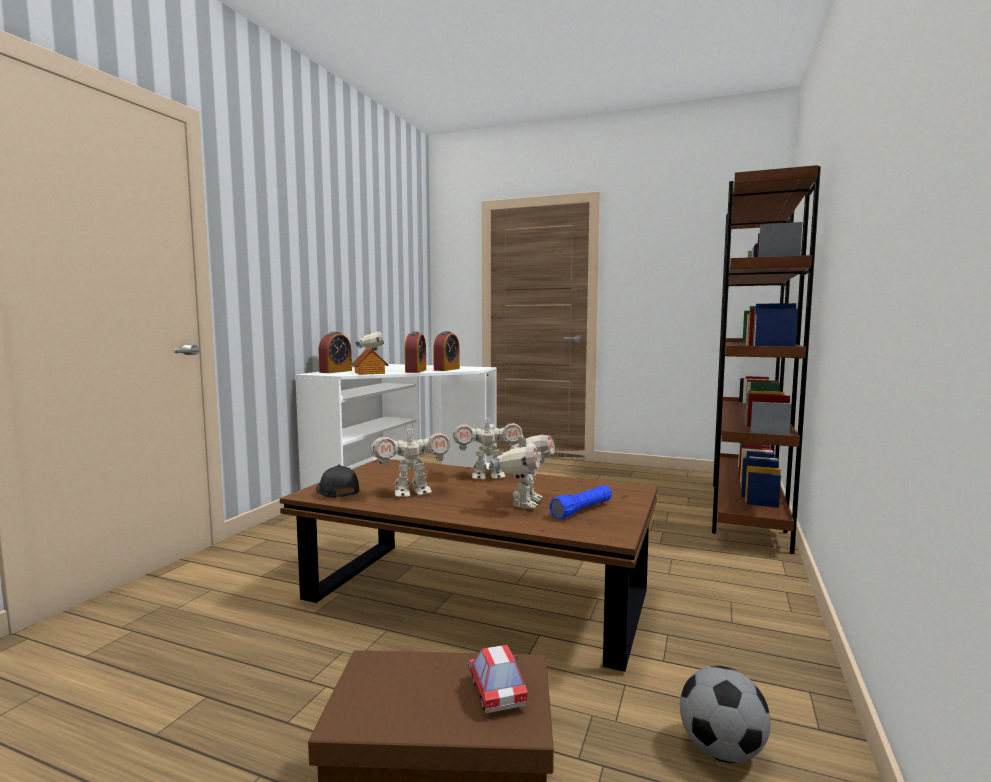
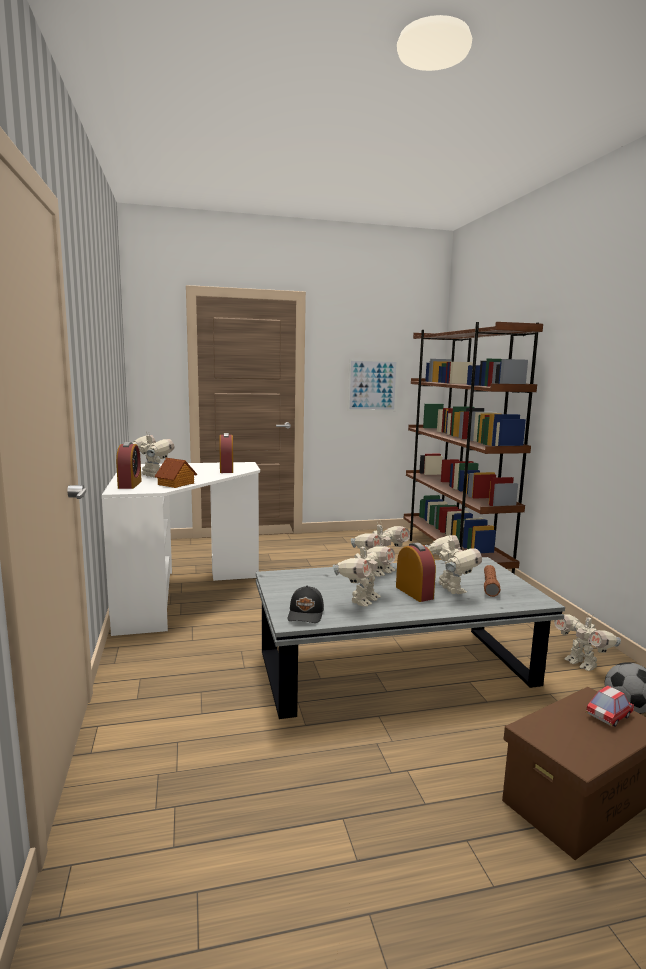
camera: 35 degrees left, 5 degrees up
brown coffee table [280,459,657,672] -> grey coffee table [256,557,565,719]
black cap [316,464,359,498] -> black cap turned 105 degrees counterclockwise [287,586,324,623]
alarm clock [405,332,426,373] -> alarm clock moved to [396,543,436,602]
toy car [468,645,528,713] -> toy car turned 105 degrees clockwise [586,686,634,726]
blue flashlight [549,485,612,519] -> brown flashlight [484,565,501,597]
none -> picture [348,359,398,411]
none -> toy robot [554,613,621,671]

